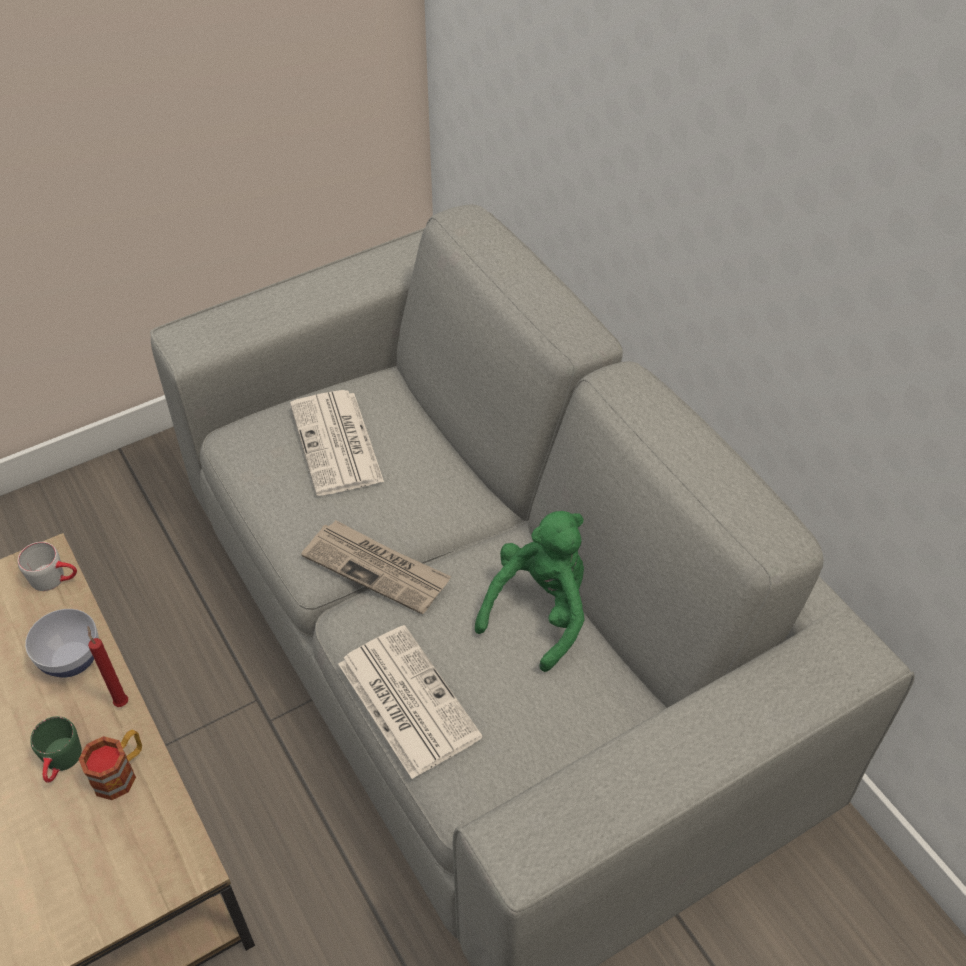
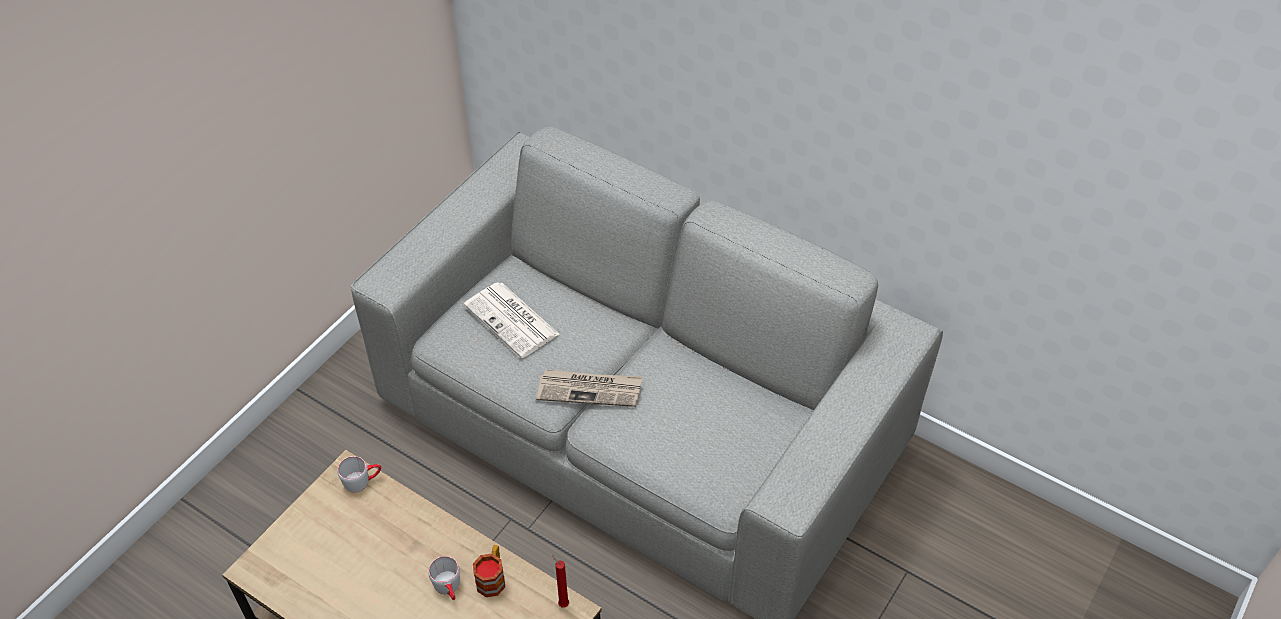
camera: 25 degrees left, 0 degrees up
bowl [25,609,99,678] -> none
green mug [30,716,82,783] -> grey mug [428,556,460,600]
red candle [87,626,128,707] -> red candle moved to [552,554,569,608]
newspaper [338,625,483,779] -> none
green plush toy [475,511,585,672] -> none

